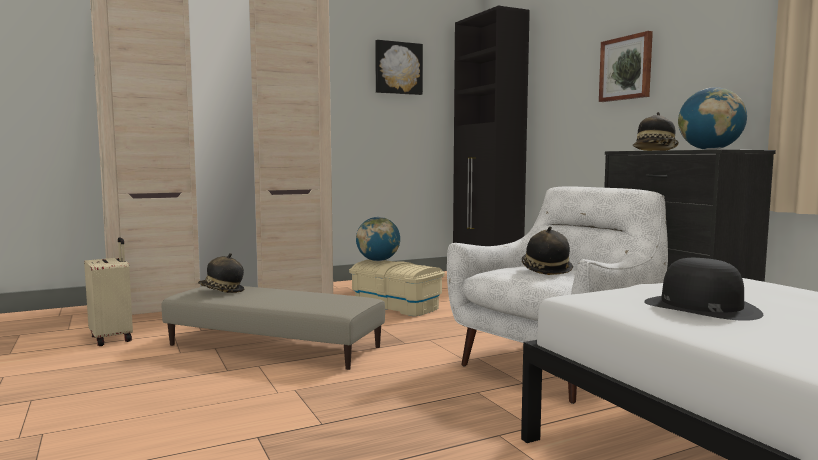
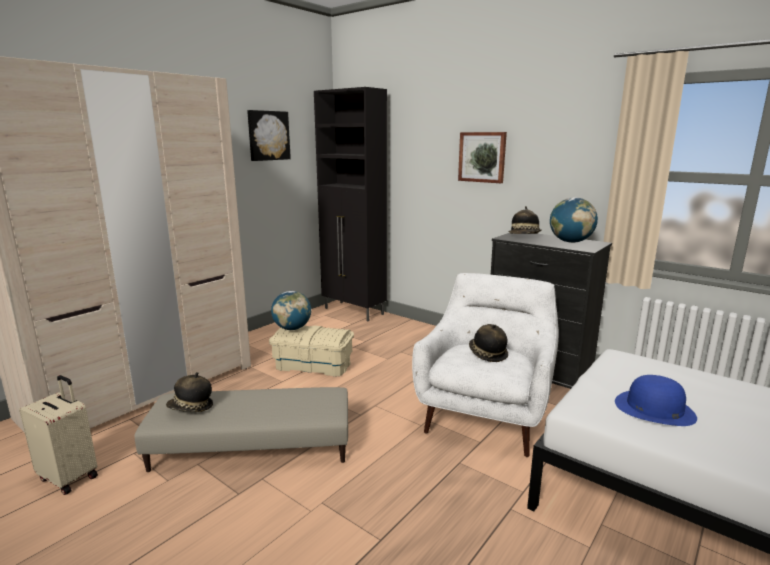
camera: 25 degrees left, 10 degrees up
black hat [644,258,763,321] -> blue hat [615,375,697,426]

